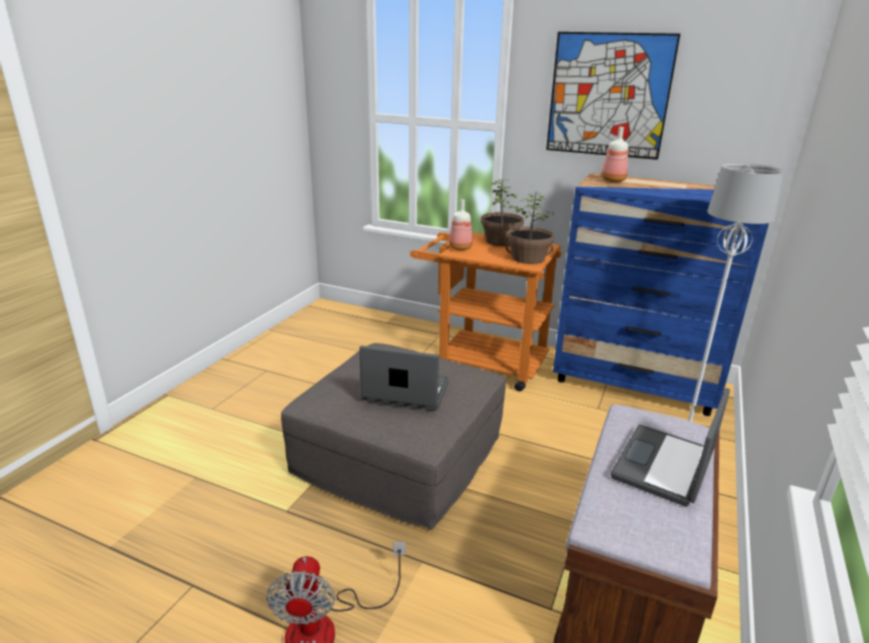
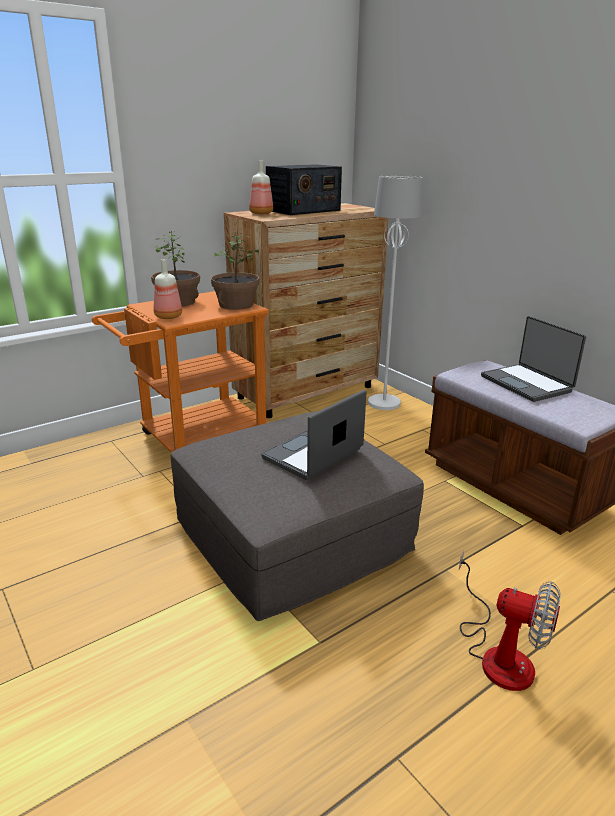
camera: 60 degrees left, 0 degrees up
picture [546,32,680,160] -> none
blue dresser [553,173,769,416] -> brown dresser [224,203,389,418]
none -> radio [266,164,342,215]

